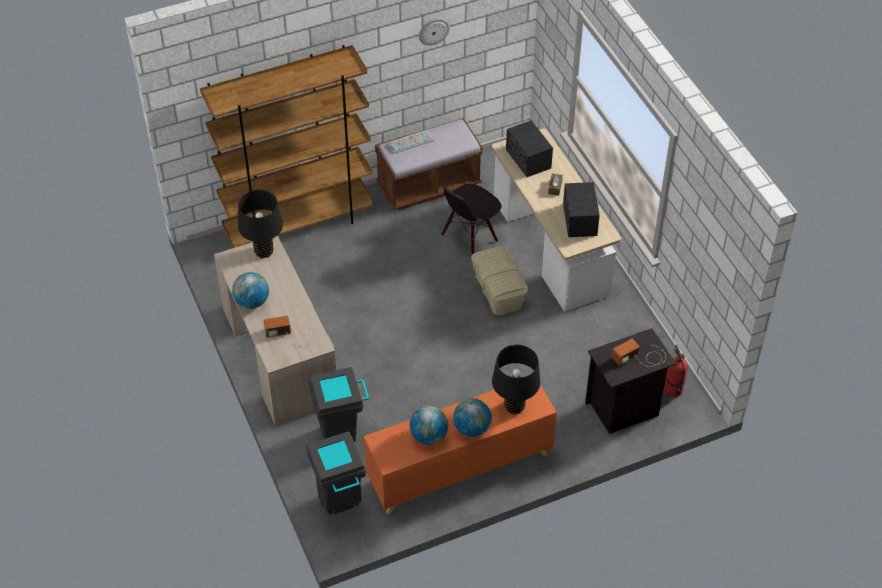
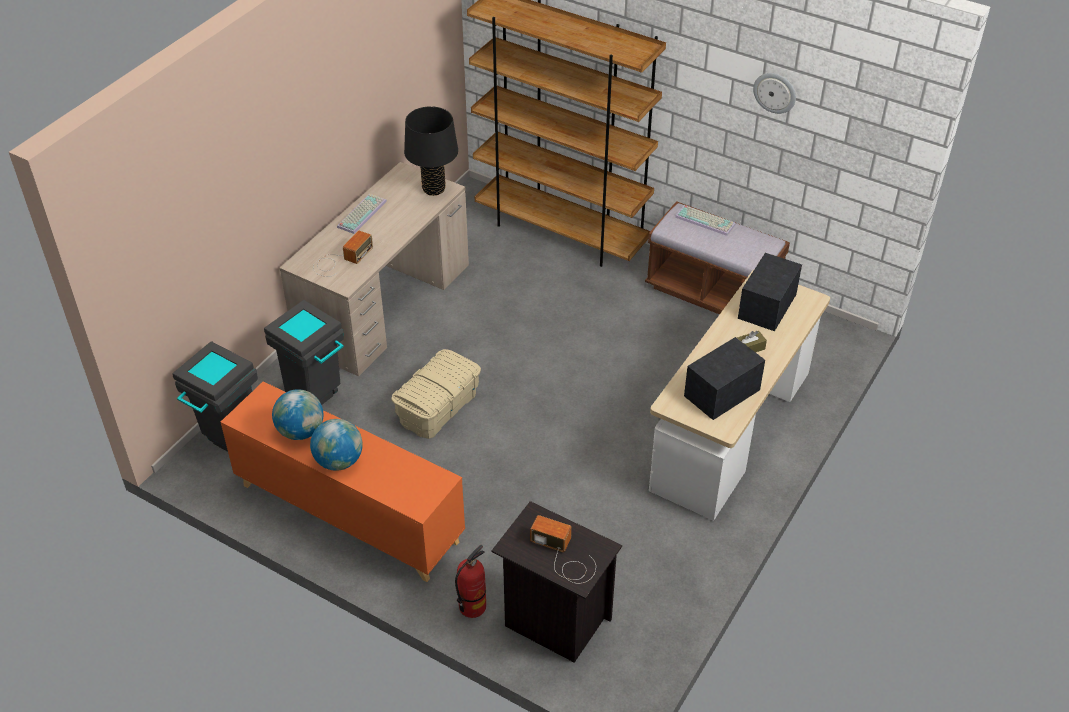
camera: 55 degrees right, 5 degrees down
globe [232,272,269,309] -> keyboard [337,194,387,234]
radio [264,316,317,347] -> radio turned 75 degrees clockwise [313,230,373,277]
black chair [441,184,501,255] -> none
beige storage box [471,246,528,315] -> beige storage box moved to [391,349,481,439]
black table lamp [492,345,540,415] -> none
fire extinguisher [664,345,688,397] -> fire extinguisher moved to [455,545,486,618]

